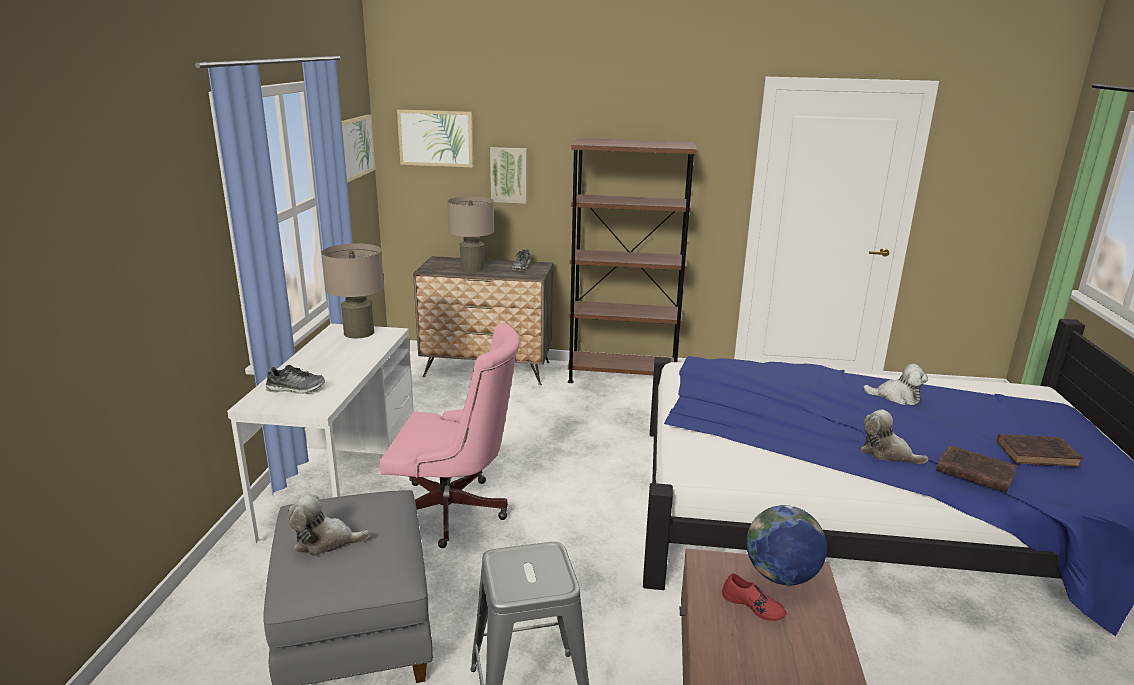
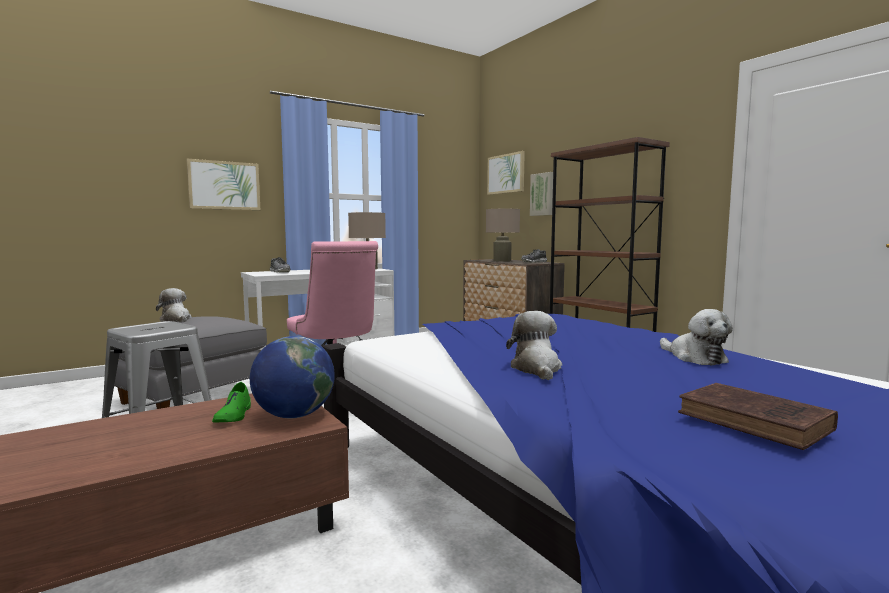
camera: 50 degrees right, 15 degrees down
picture [342,115,375,182] -> picture moved to [186,159,260,210]
red shoe [722,573,787,621] -> green shoe [212,382,251,422]
brown book [936,445,1017,493] -> none

